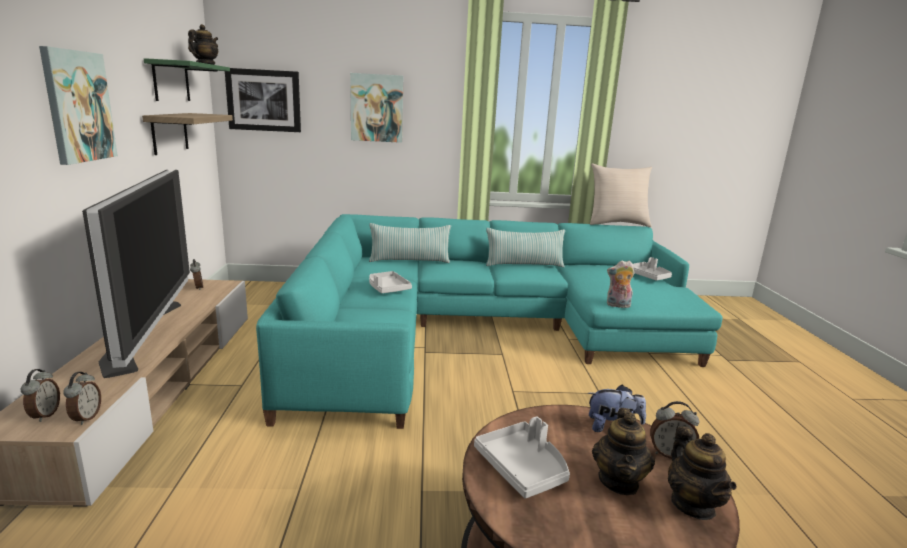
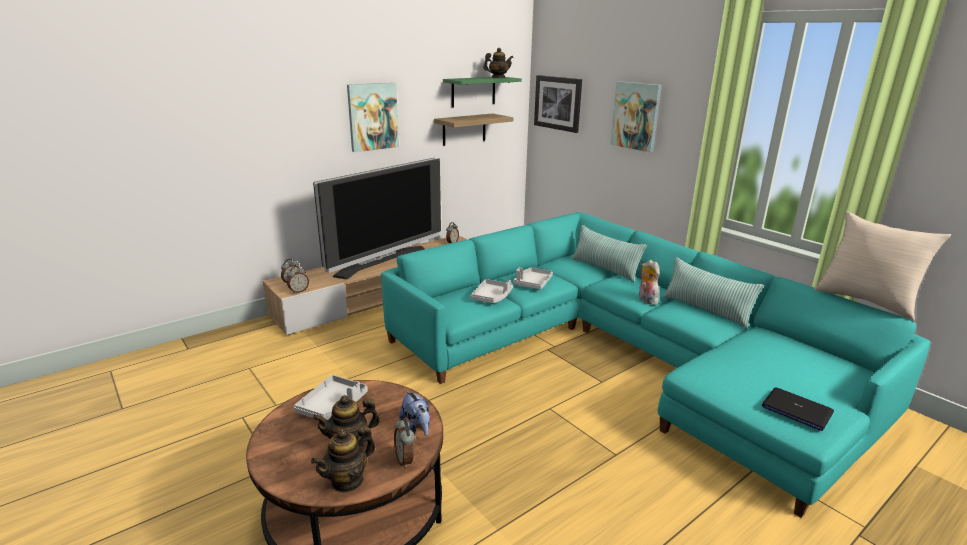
camera: 55 degrees right, 5 degrees up
plush toy [607,260,635,308] -> plush toy moved to [639,260,660,305]
grey tray [633,257,672,281] -> grey tray moved to [470,279,513,303]
none -> laptop [762,387,834,431]

